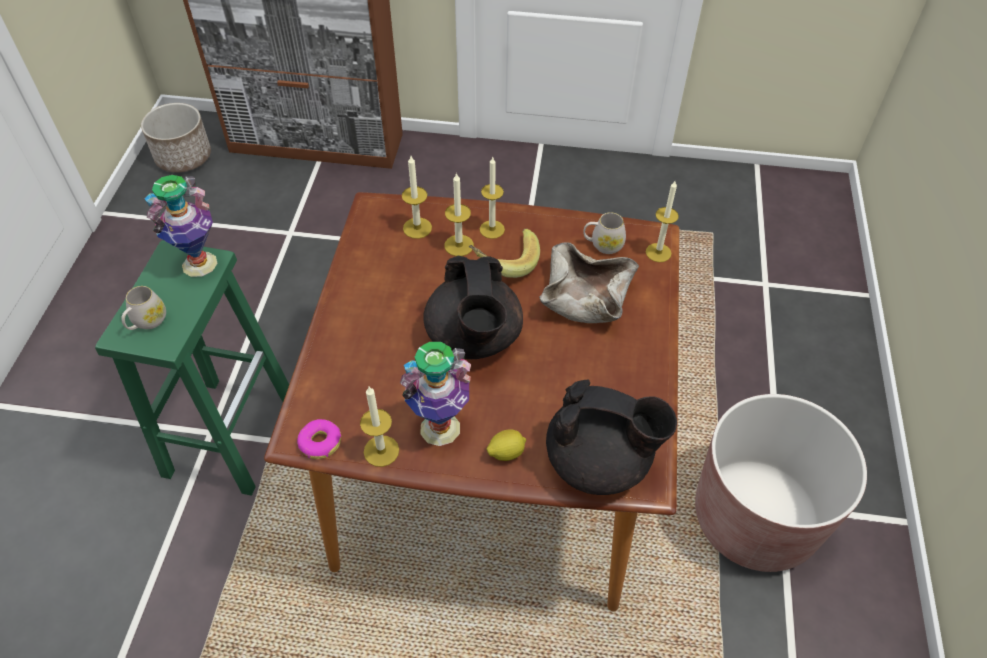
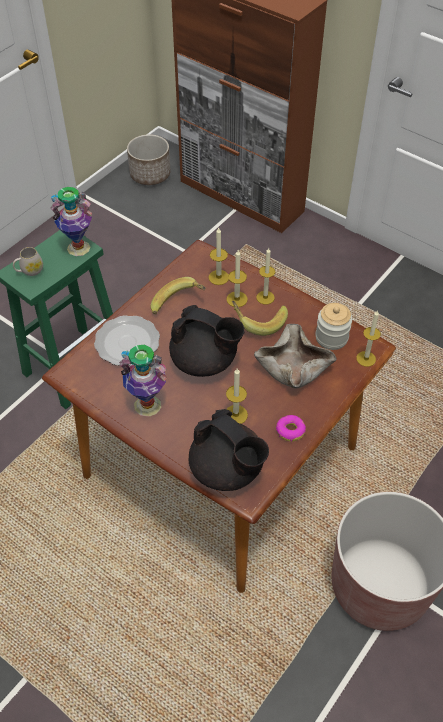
camera: 30 degrees right, 0 degrees up
donut [297,419,341,459] -> donut moved to [276,415,306,441]
candle [360,387,399,467] -> candle moved to [226,369,248,424]
black teapot [423,256,523,359] -> black teapot turned 90 degrees counterclockwise [169,305,245,377]
lemon [486,430,526,461] -> none
white mug [583,212,626,254] -> jar [315,303,352,350]
none -> plate [94,315,160,366]
none -> banana [151,277,206,314]

